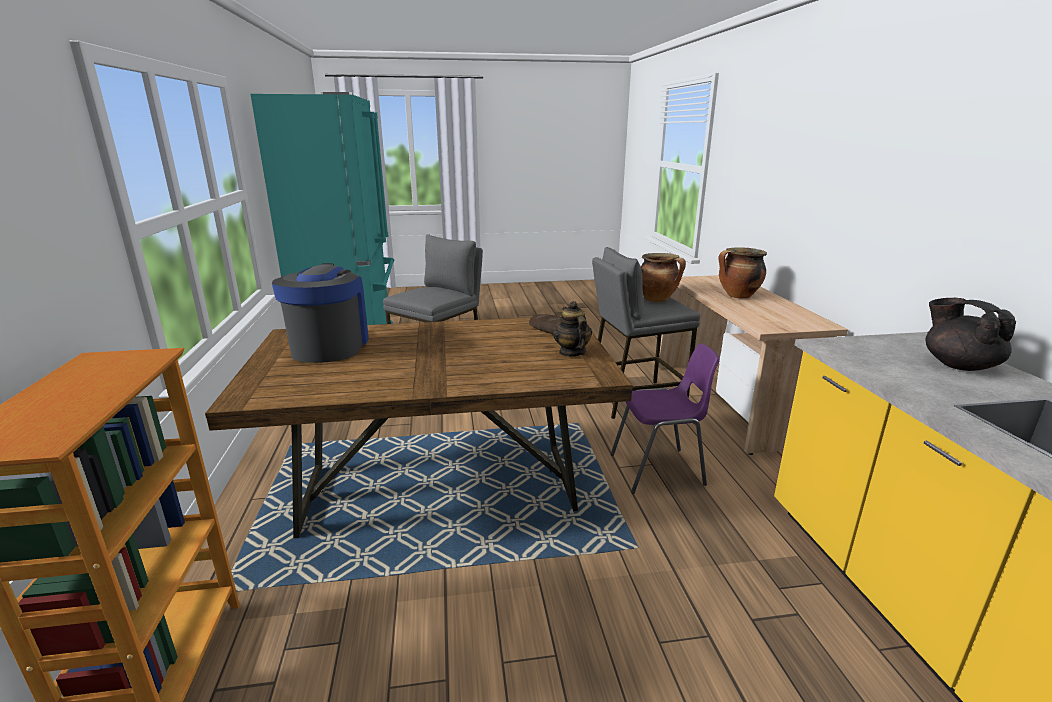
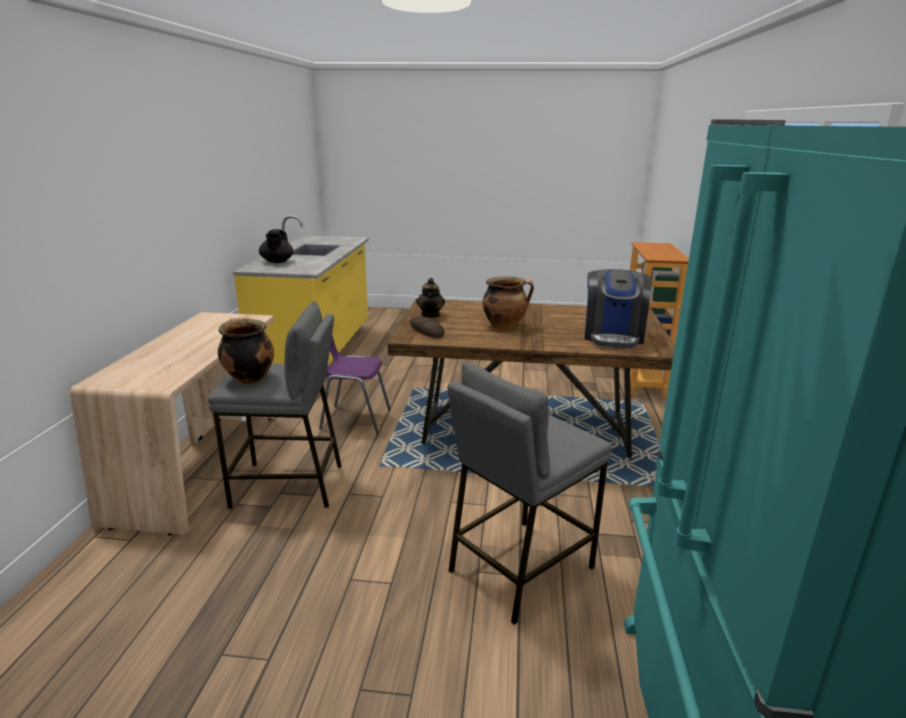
camera: 165 degrees left, 0 degrees up
cooking pot [719,247,767,299] -> cooking pot moved to [483,276,534,330]

